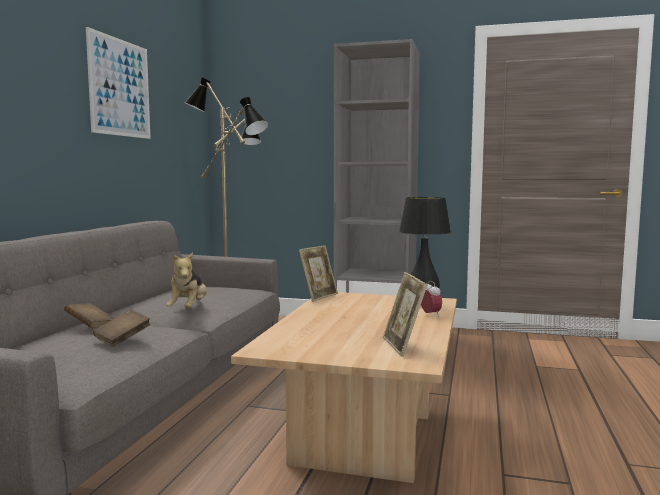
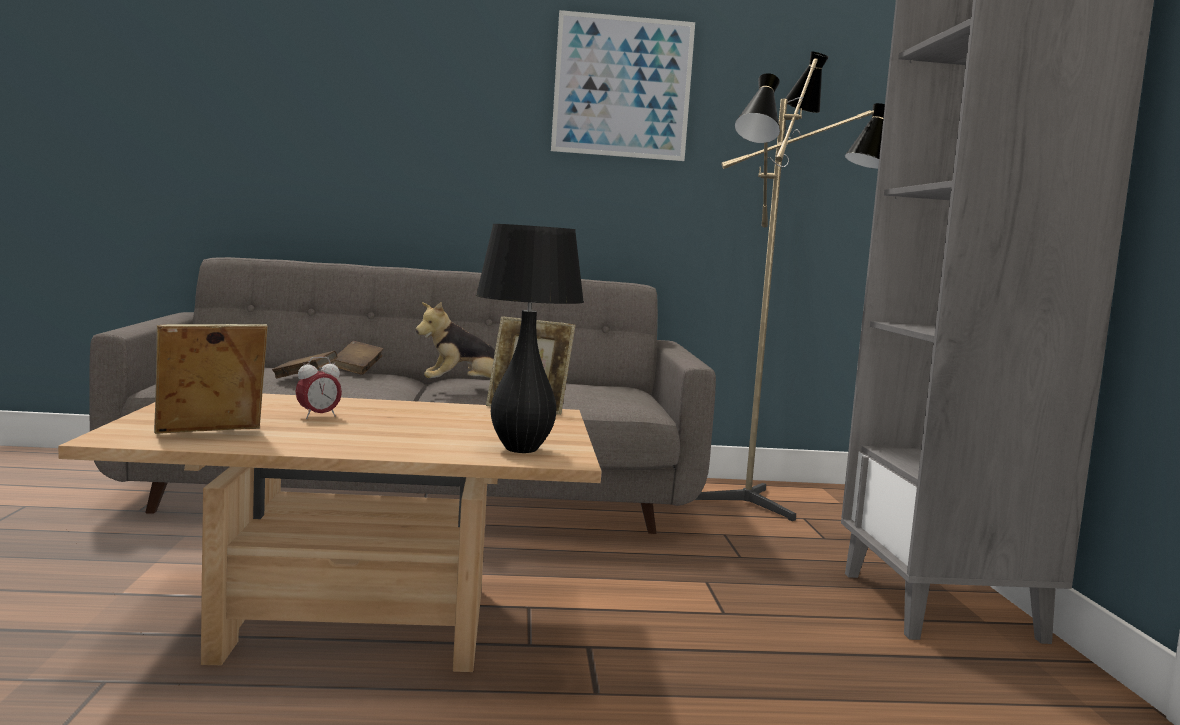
camera: 70 degrees right, 0 degrees up
alarm clock [421,281,442,317] -> alarm clock moved to [295,357,342,419]

